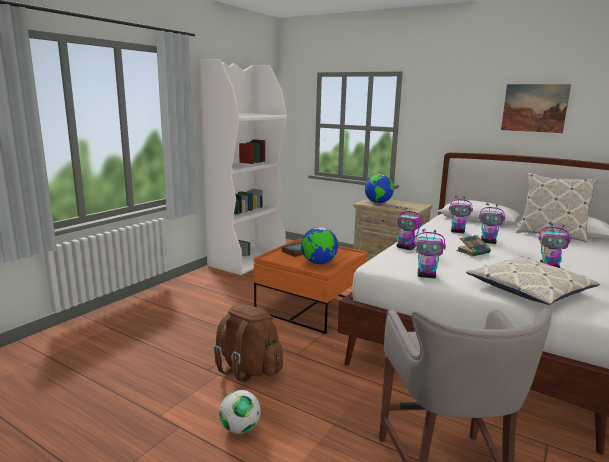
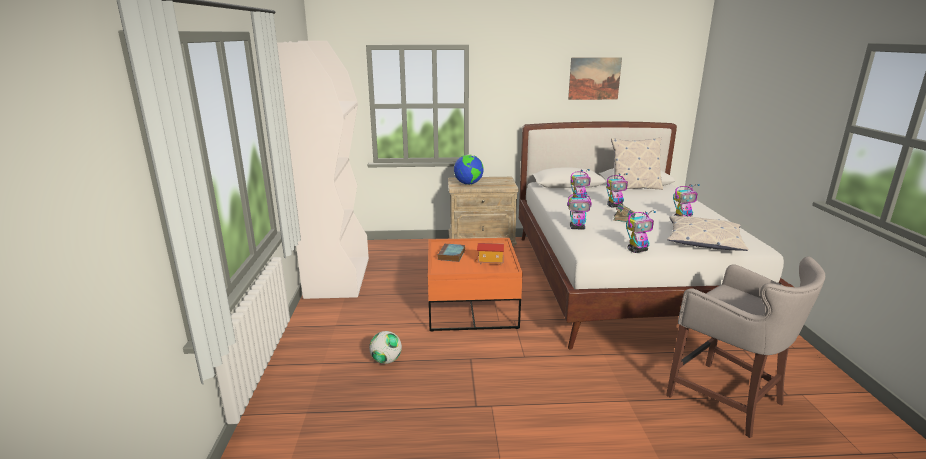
camera: 35 degrees left, 5 degrees up
brown backpack [213,305,283,382] -> none
football [219,390,261,434] -> football moved to [369,331,402,364]
globe [301,227,338,264] -> toy house [474,243,504,265]

